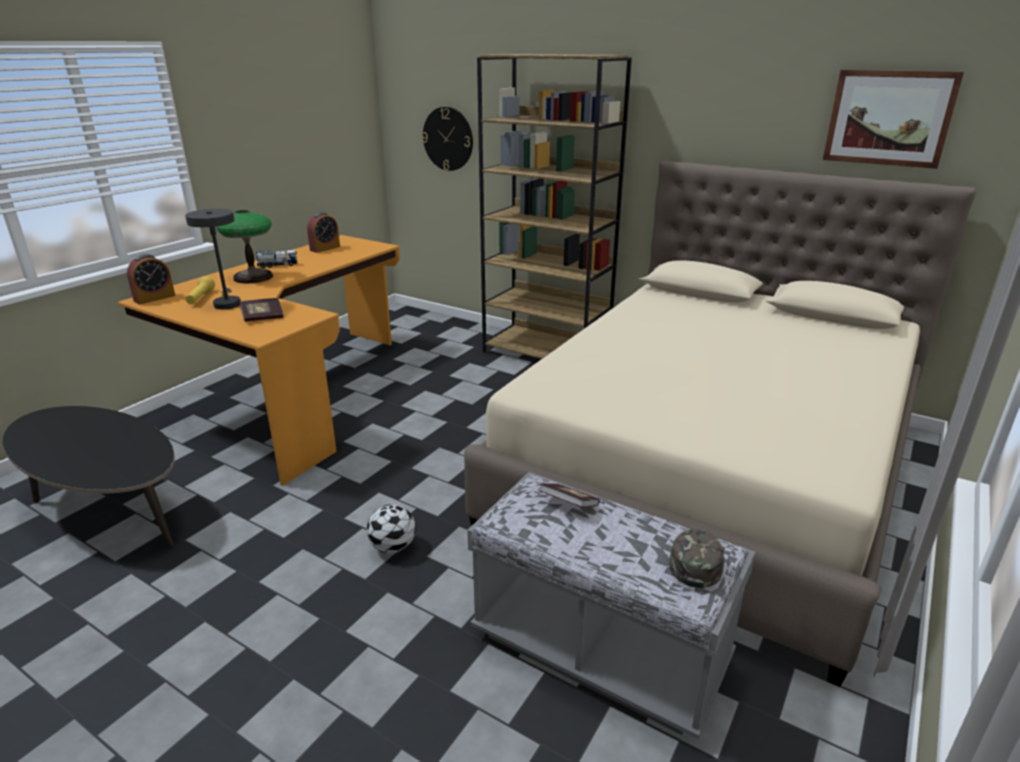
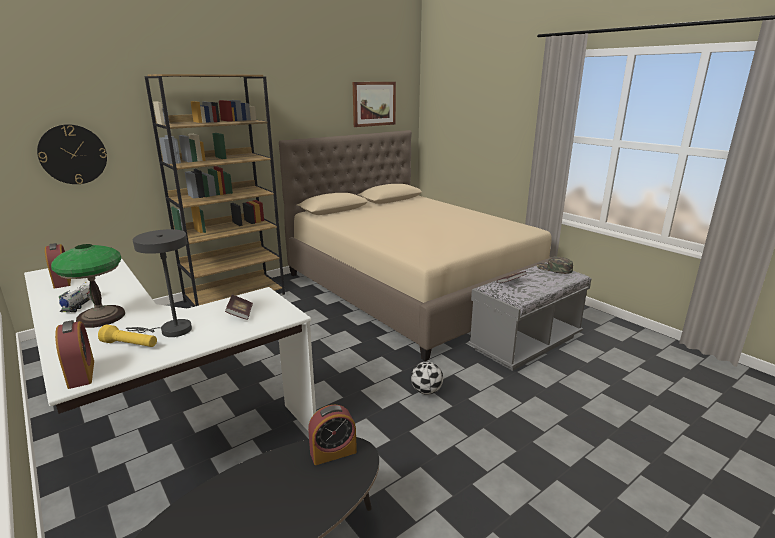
camera: 70 degrees left, 5 degrees down
orange desk [118,235,400,485] -> white desk [24,259,316,431]
none -> alarm clock [308,404,357,465]

